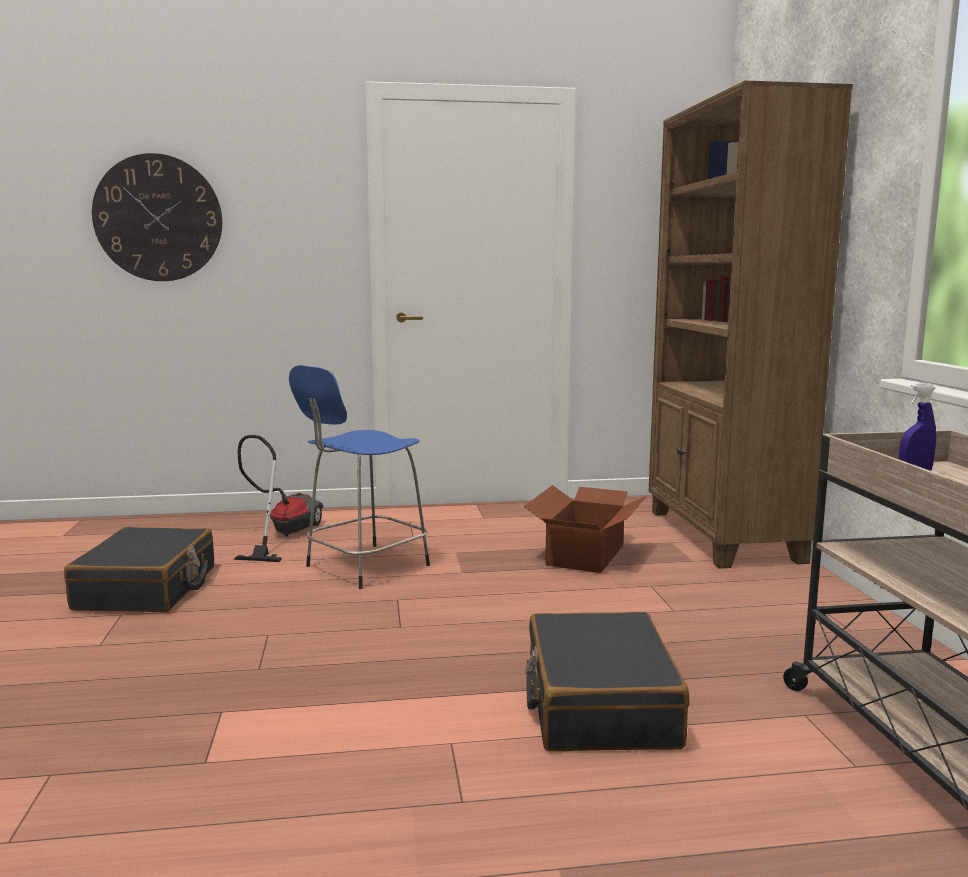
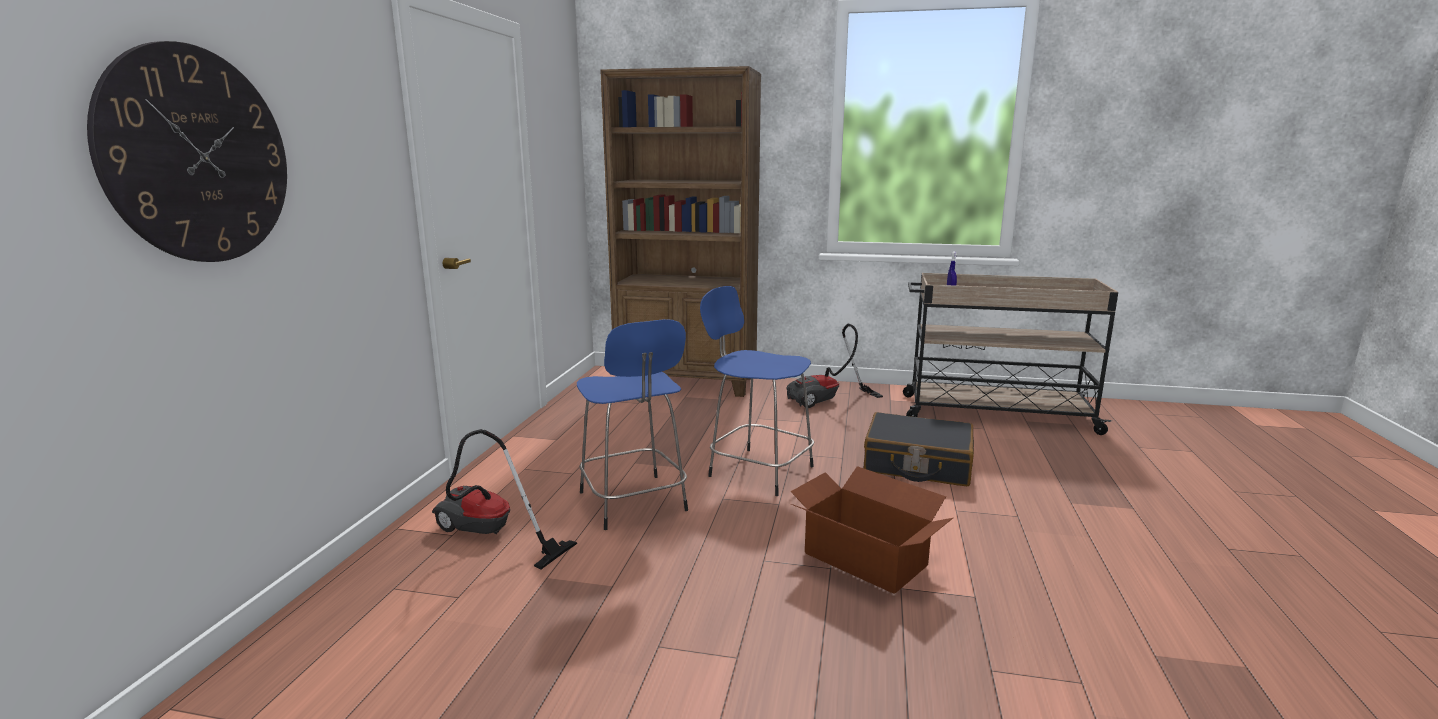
camera: 70 degrees left, 5 degrees up
black suitcase [64,527,214,612] -> none
cardboard box [524,485,648,573] -> cardboard box moved to [791,466,953,594]
none -> blue stool [700,286,814,496]
none -> vacuum cleaner [786,324,883,408]

